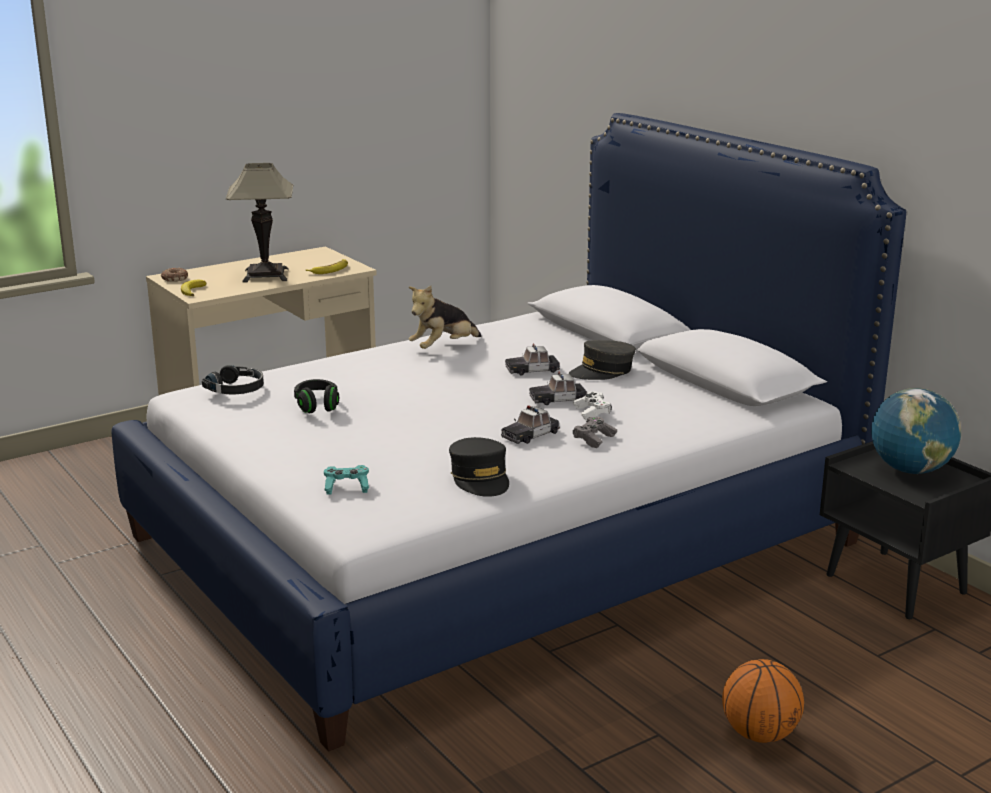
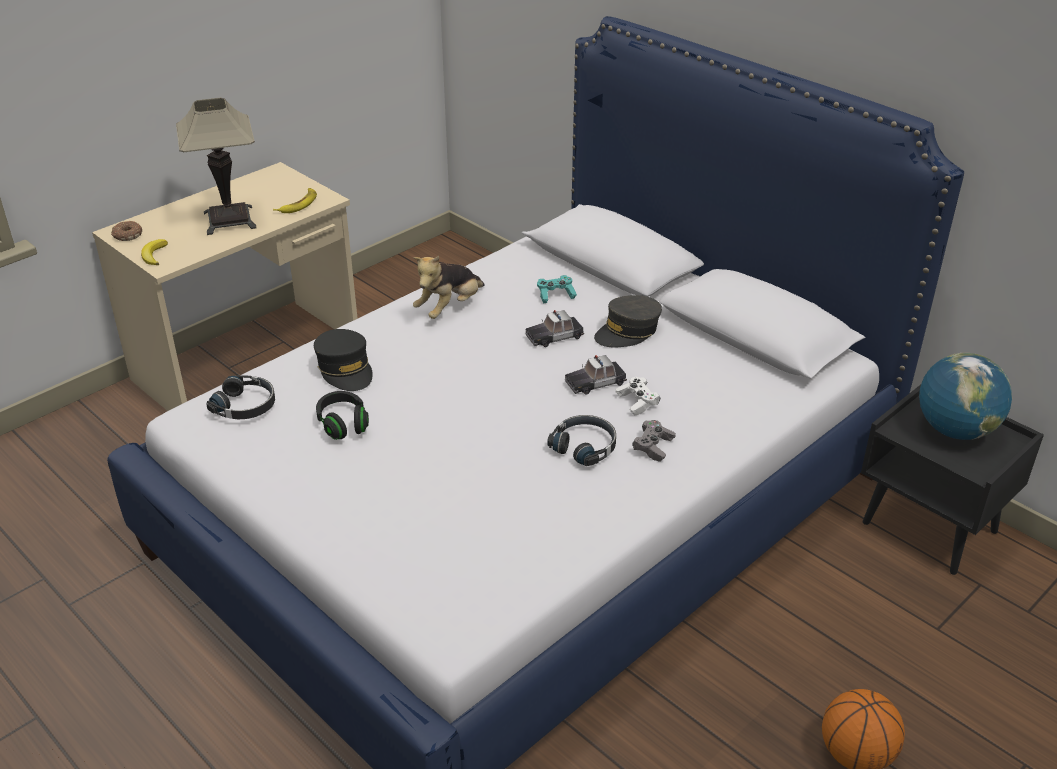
camera: 10 degrees left, 15 degrees up
turquoise game controller [324,465,369,495] -> turquoise game controller moved to [537,275,577,303]
black cap [449,437,509,497] -> black cap moved to [314,329,373,391]
toy car [501,405,560,444] -> black headphones [547,415,616,466]

